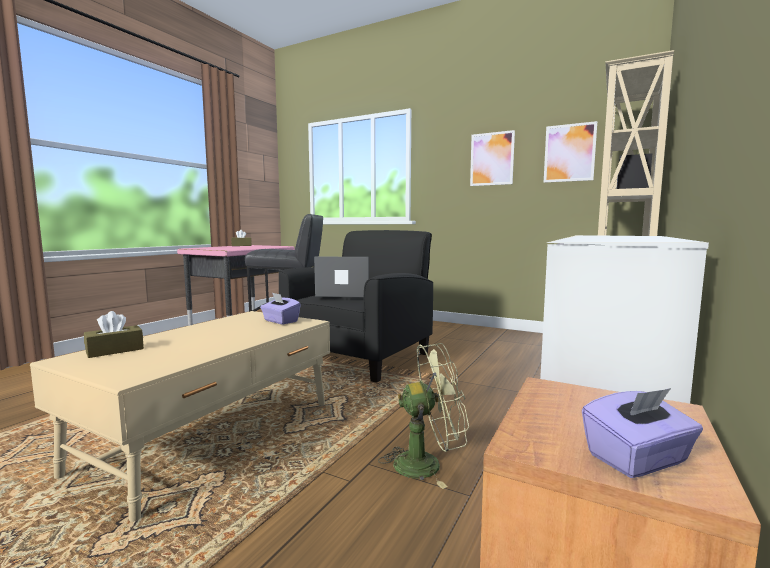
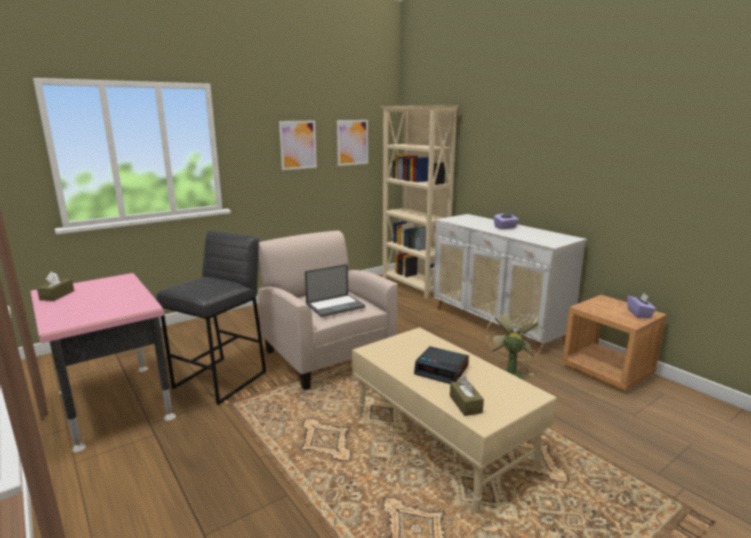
camera: 65 degrees left, 10 degrees up
purple tissue box [260,293,301,325] -> purple tissue box moved to [493,211,519,229]
black armchair [278,230,433,383] -> beige armchair [258,231,398,390]
laptop [314,256,369,297] -> laptop turned 150 degrees counterclockwise [305,264,365,317]
none -> alarm clock [414,346,469,384]

